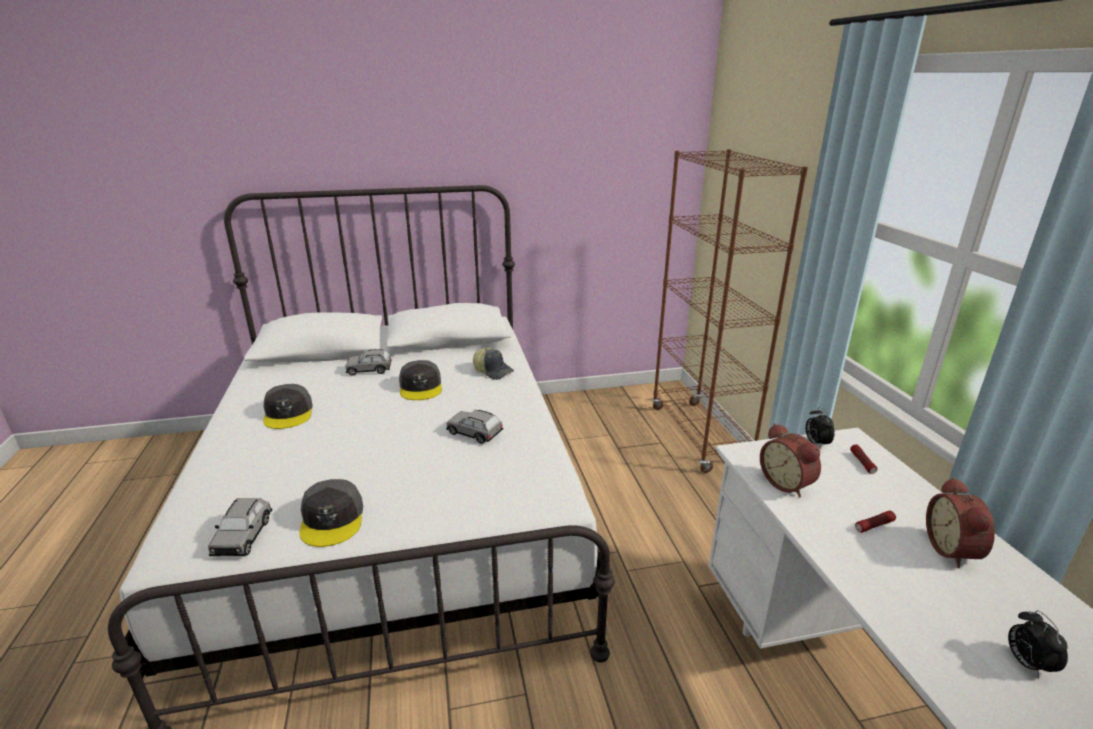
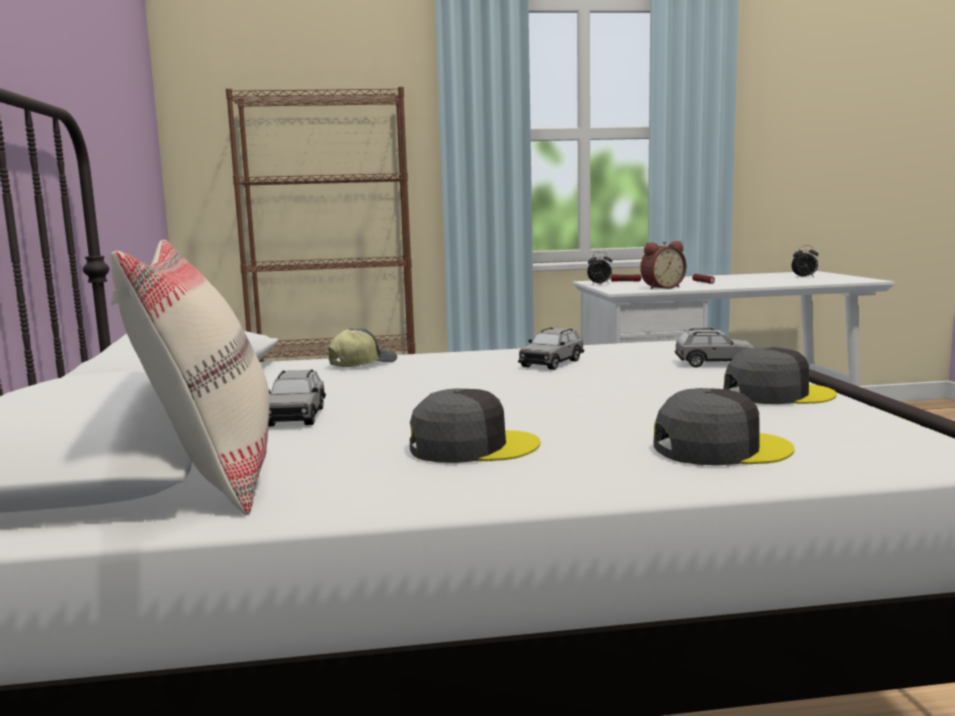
camera: 85 degrees left, 15 degrees down
grey toy car [208,498,272,556] -> grey toy car moved to [675,328,755,367]
grey cap [399,360,442,400] -> grey cap moved to [653,388,795,466]
alarm clock [926,477,995,568] -> none
none -> beige pillow [110,240,270,515]

